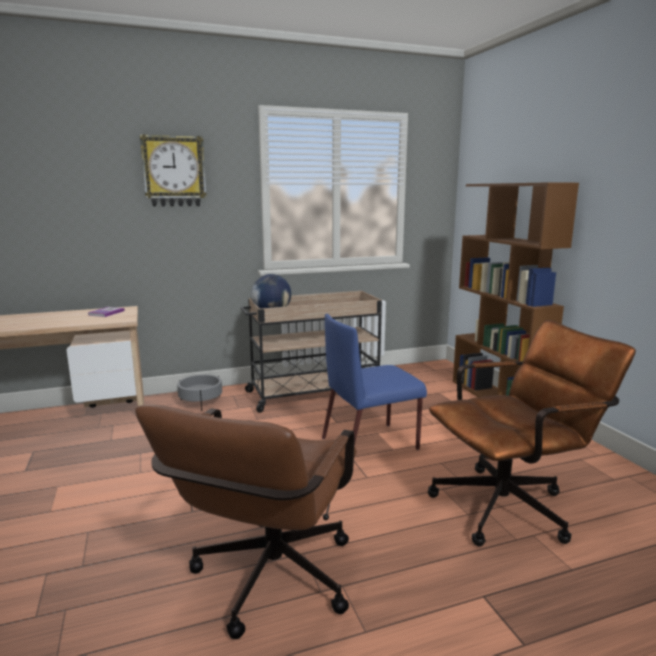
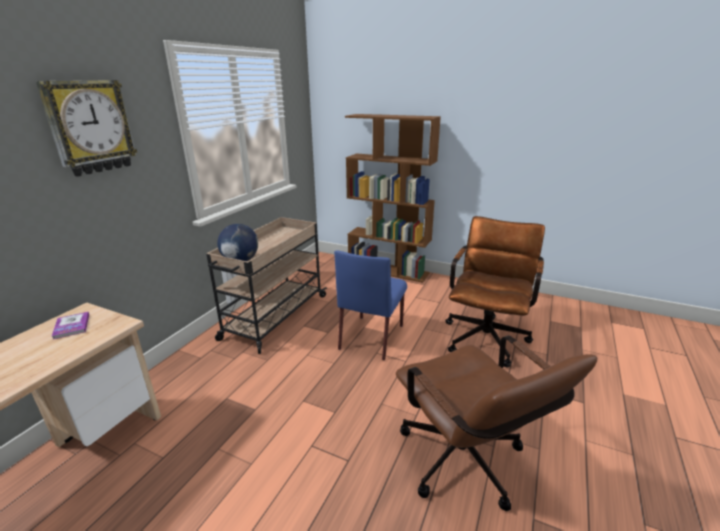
camera: 45 degrees left, 10 degrees up
grey planter [177,375,222,411] -> none

